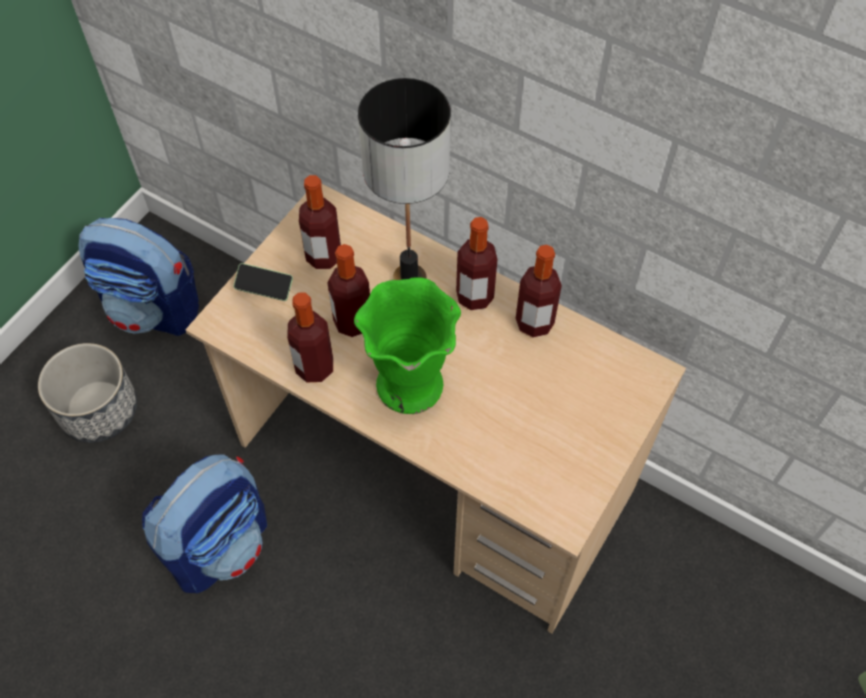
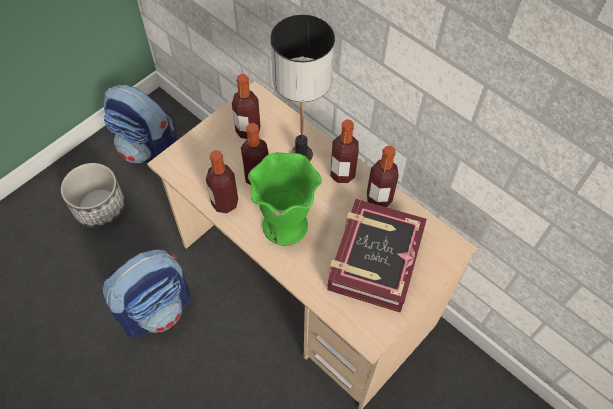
camera: 10 degrees right, 0 degrees up
phone [233,263,293,301] -> none
none -> book [327,199,427,313]

